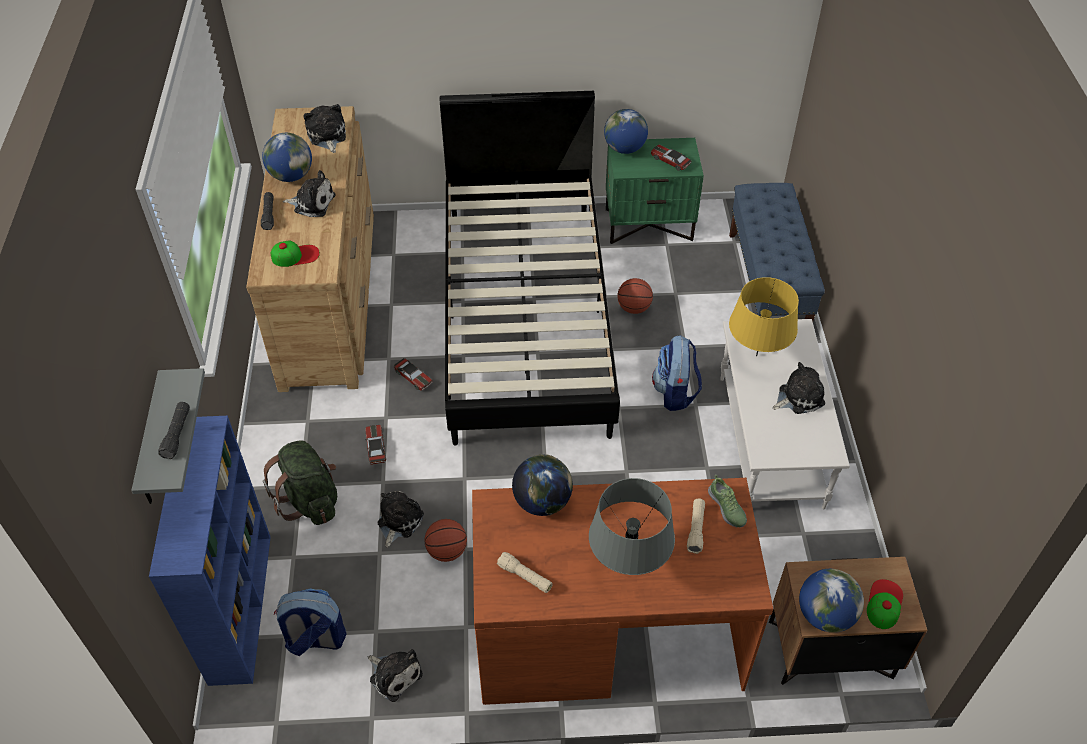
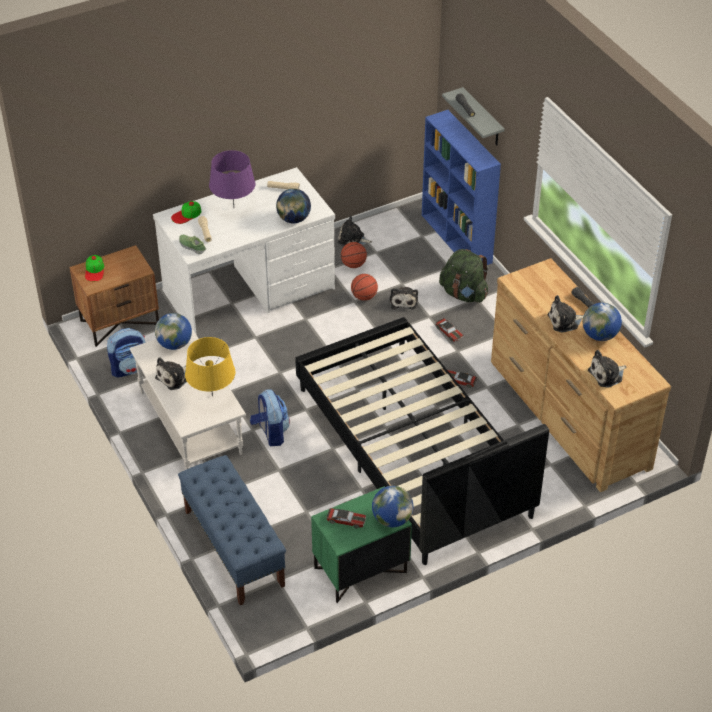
camera: 155 degrees right, 5 degrees down
cap [271,240,320,267] -> cap moved to [171,201,201,224]
backpack [274,588,347,656] -> backpack moved to [107,328,146,377]
plush toy [303,104,346,153] -> plush toy turned 105 degrees clockwise [588,350,626,388]
brown desk [472,478,773,705] -> white desk [153,167,335,335]
grey table lamp [589,478,675,575] -> purple table lamp [209,150,255,207]
basketball [617,278,653,314] -> basketball moved to [341,242,367,268]
globe [799,569,864,633] -> globe moved to [155,313,192,350]

